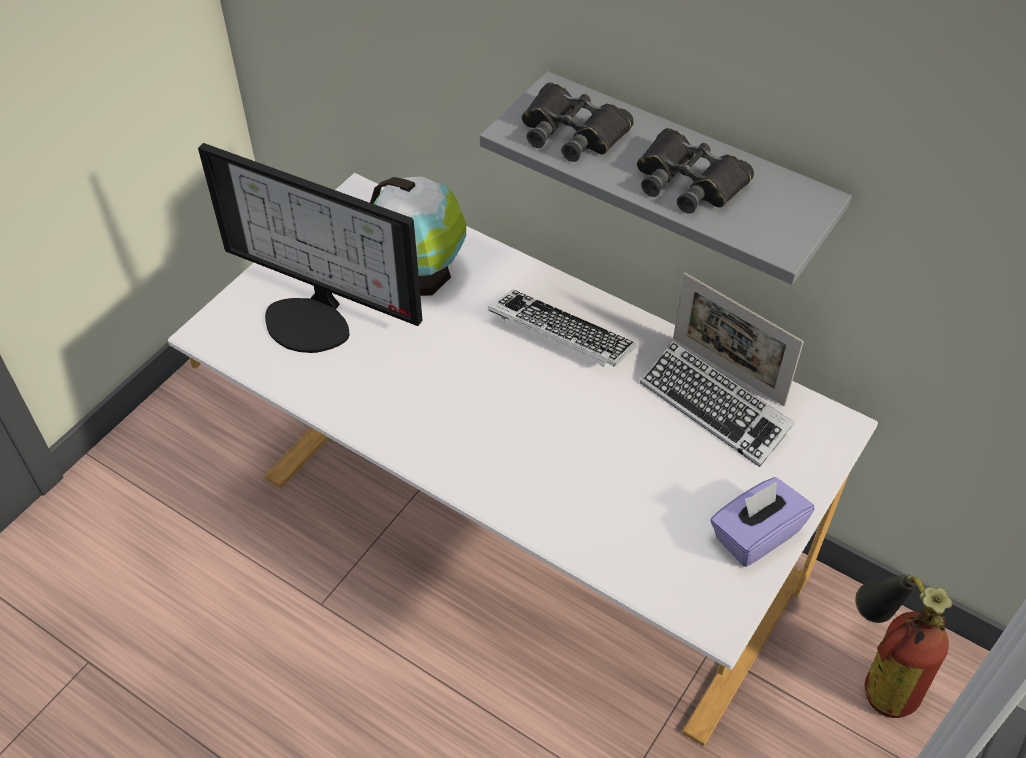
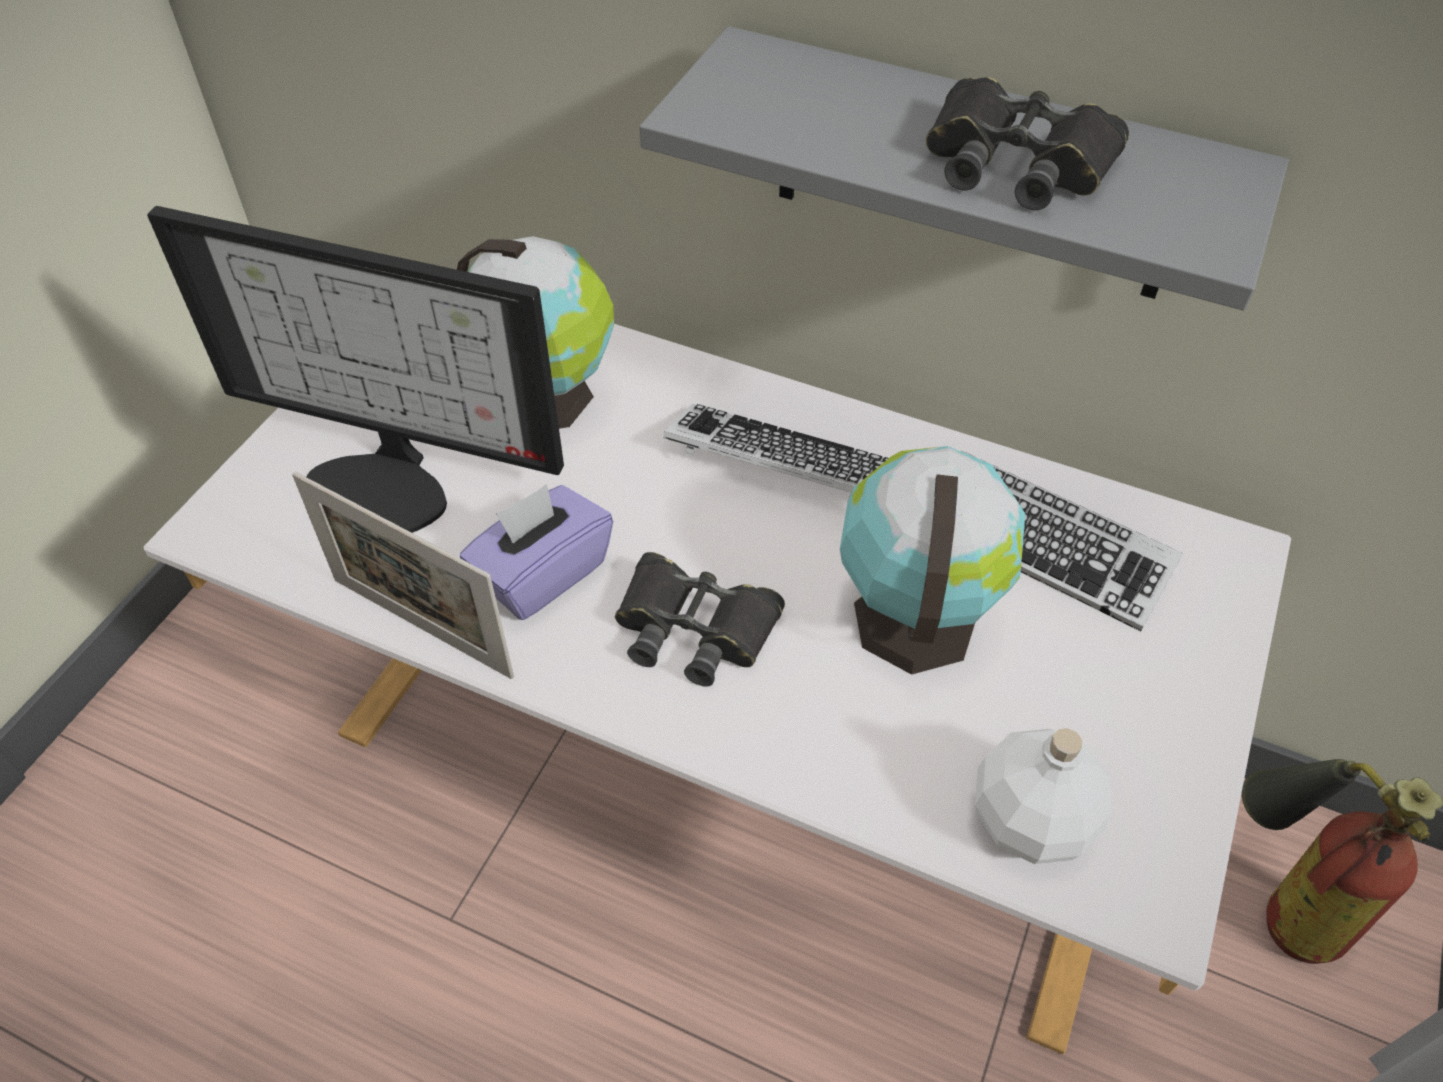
camera: 10 degrees left, 0 degrees up
black binoculars [521,83,634,162] -> black binoculars moved to [615,552,785,687]
picture frame [673,272,804,406] -> picture frame moved to [292,472,514,679]
purple tissue box [710,477,815,567] -> purple tissue box moved to [460,484,613,620]
none -> globe [840,446,1025,675]
none -> white bottle [975,728,1110,864]

